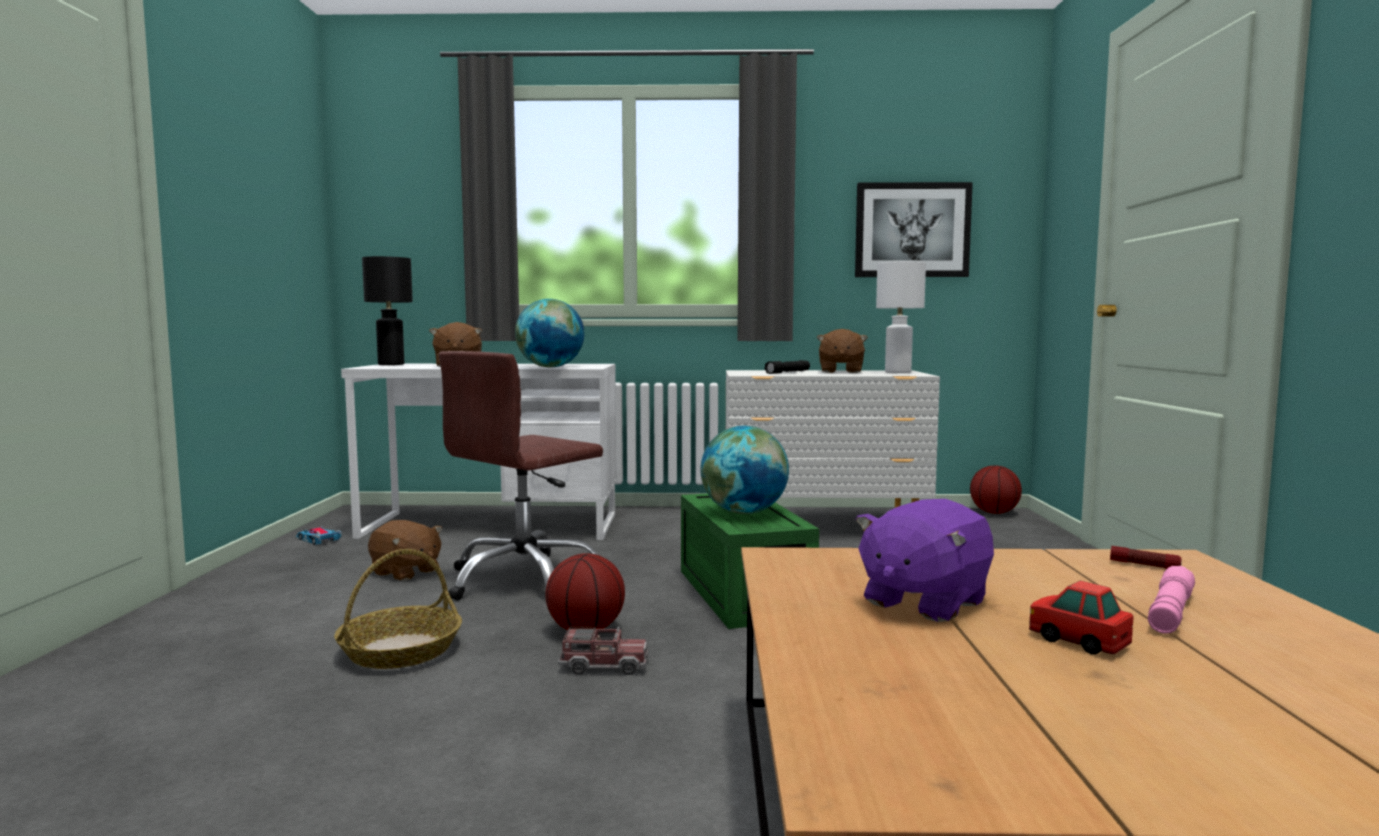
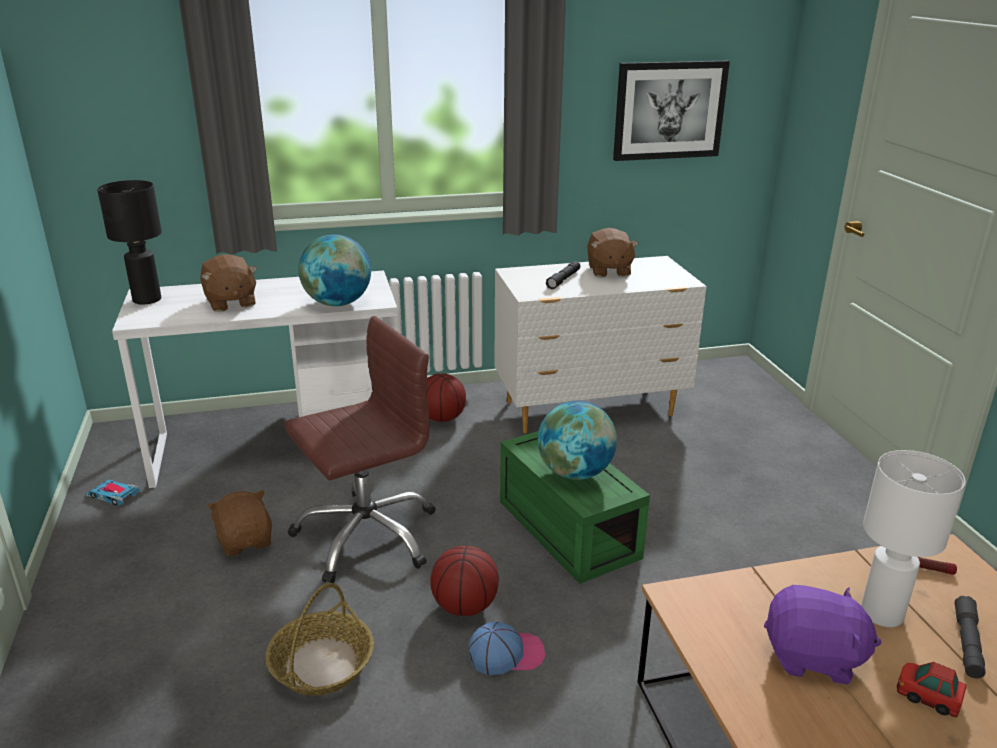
camera: 15 degrees left, 20 degrees up
brown plush toy [368,520,442,581] -> brown plush toy turned 135 degrees counterclockwise [207,490,272,557]
brown office chair [439,351,603,601] -> brown office chair turned 150 degrees counterclockwise [284,316,436,583]
toy truck [558,626,648,675] -> cap [468,622,546,675]
purple plush toy [855,499,994,622] -> purple plush toy turned 105 degrees counterclockwise [764,585,882,684]
white table lamp [876,261,926,373] -> white table lamp moved to [861,450,966,627]
basketball [970,465,1022,514] -> basketball moved to [427,373,466,422]
pink flashlight [1148,566,1195,634] -> grey flashlight [955,596,985,678]

